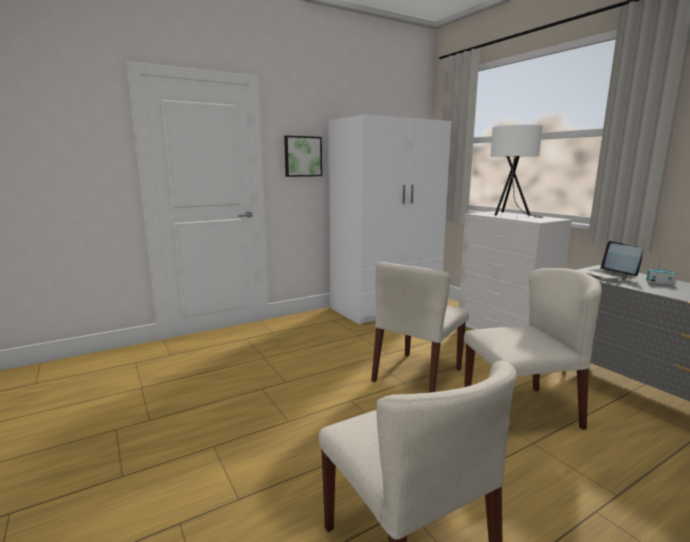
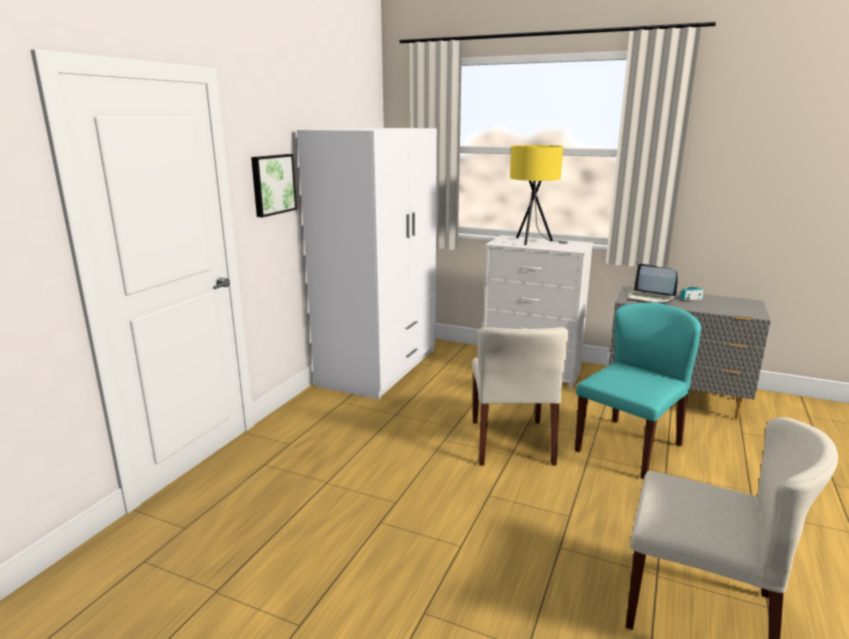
camera: 35 degrees left, 5 degrees up
beige chair [464,268,602,430] -> turquoise chair [575,302,701,480]
white table lamp [490,125,543,218] -> yellow table lamp [510,145,568,245]

